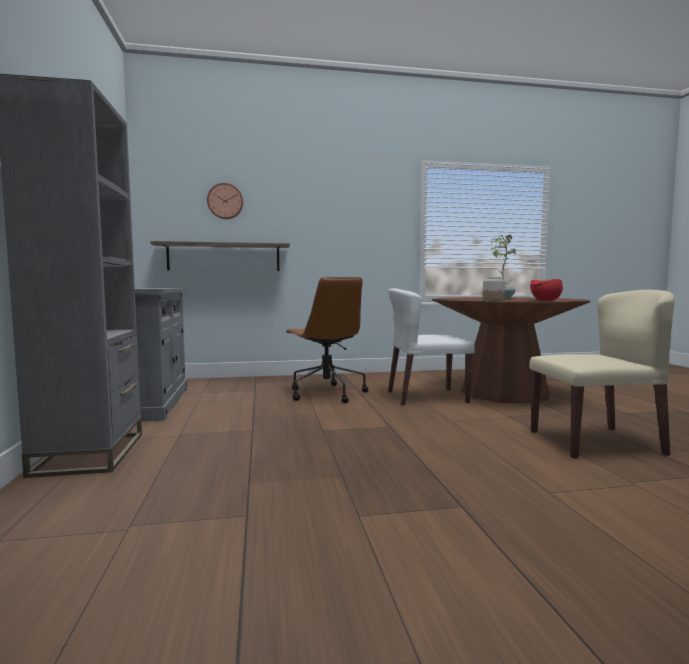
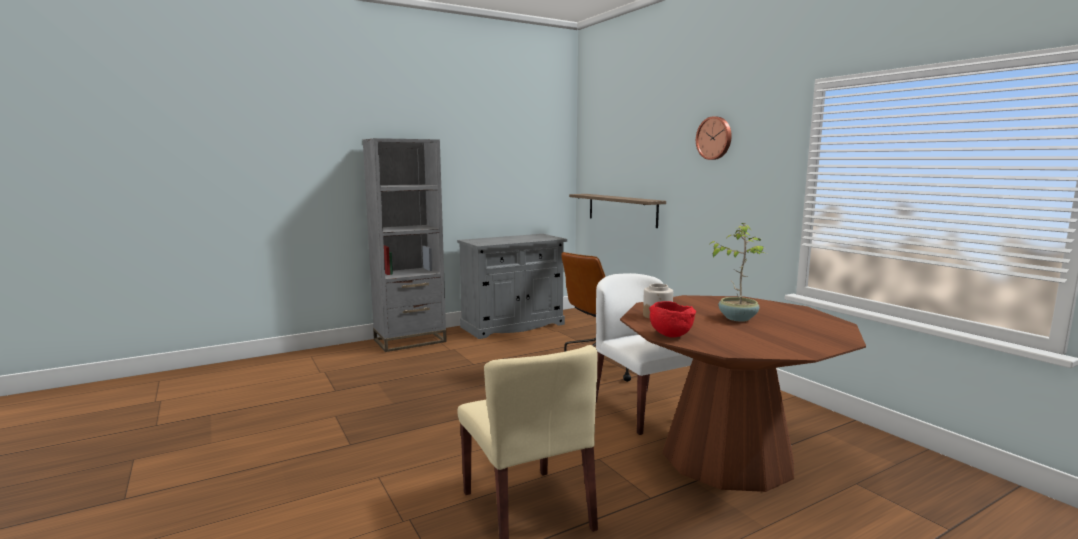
camera: 70 degrees right, 5 degrees up
wall clock [207,183,243,219] -> wall clock moved to [696,116,732,160]

